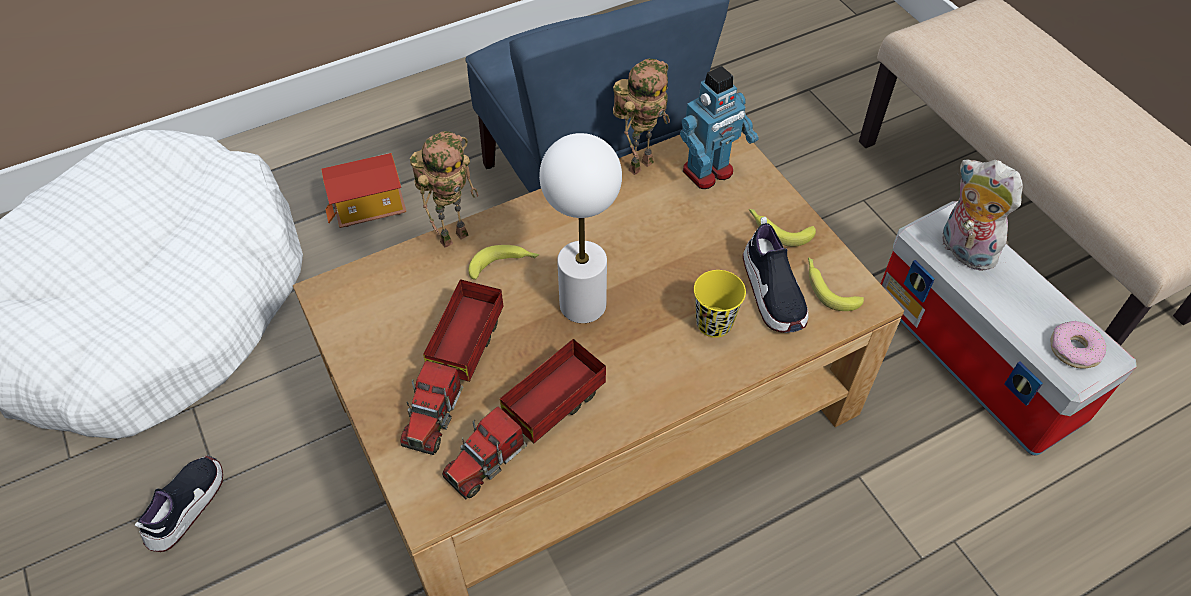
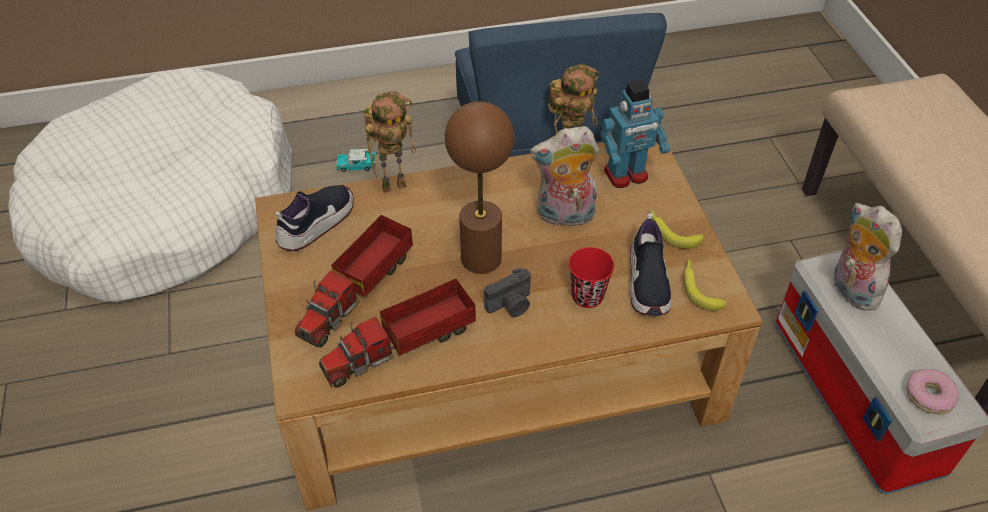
camera: 15 degrees right, 5 degrees down
shoe [135,455,223,552] -> shoe moved to [275,184,354,251]
toy house [321,153,407,228] -> toy car [336,149,376,172]
banana [469,245,539,280] -> none
white table lamp [539,133,622,323] -> brown table lamp [445,101,514,274]
yellow cup [694,270,746,338] -> red cup [569,247,614,308]
none -> camera [484,268,531,317]
none -> plush toy [530,126,599,230]

